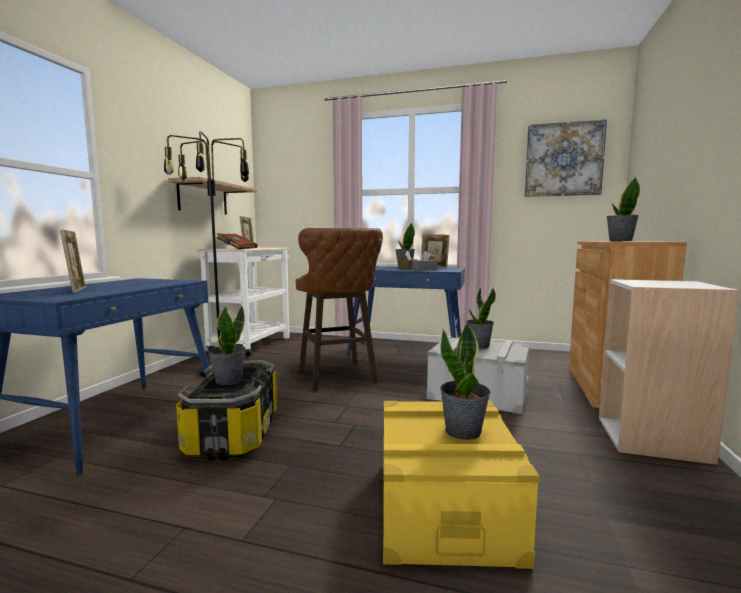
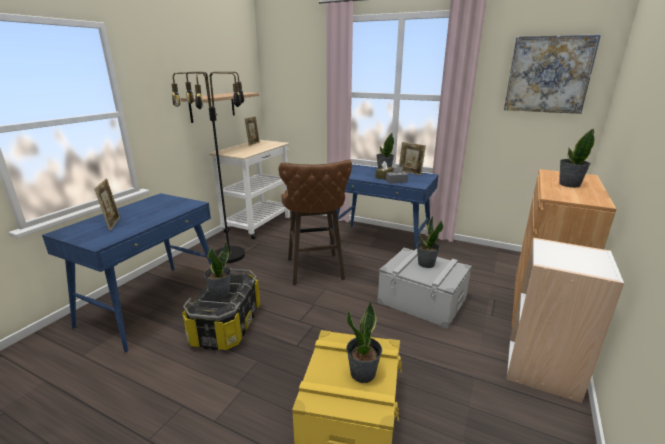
camera: 10 degrees right, 15 degrees up
brown book [217,233,258,249] -> none

